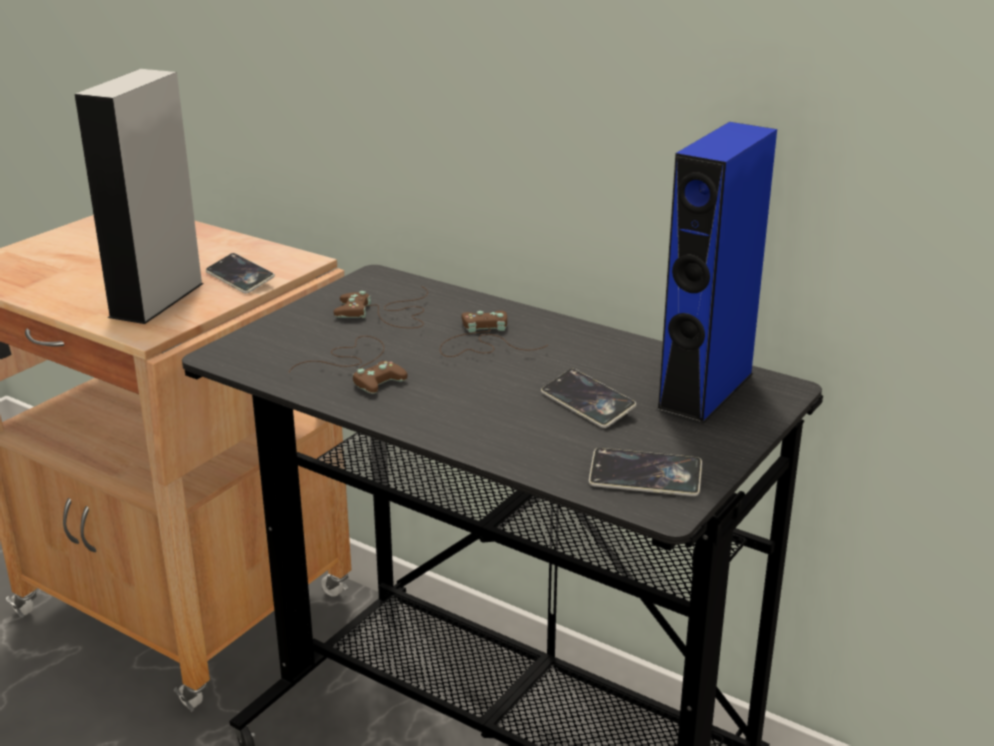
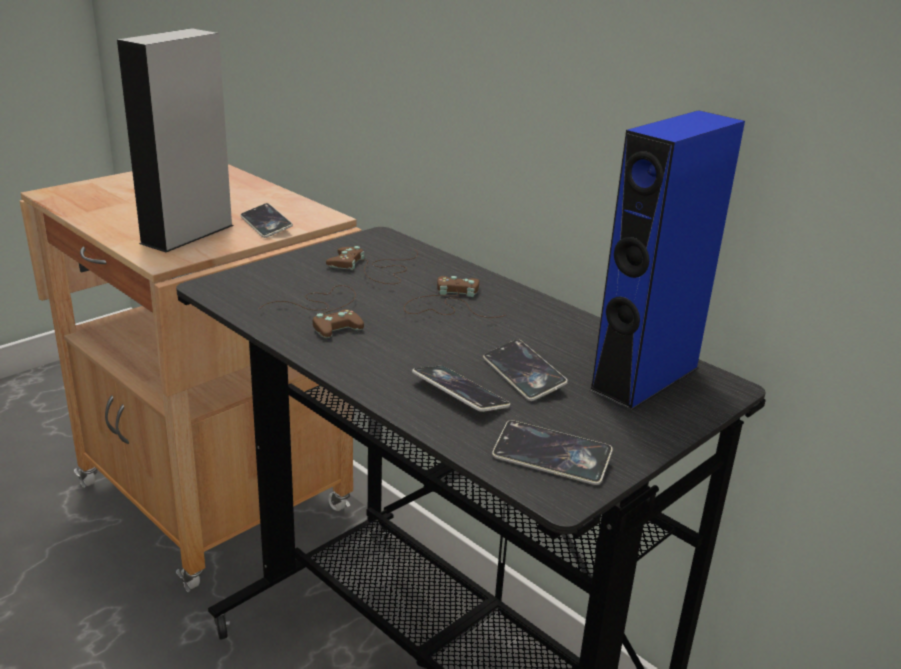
camera: 10 degrees right, 0 degrees up
none -> phone [412,366,510,412]

